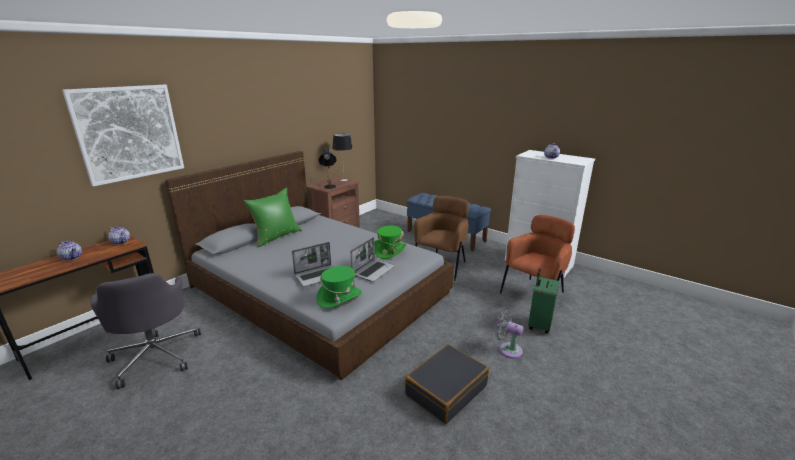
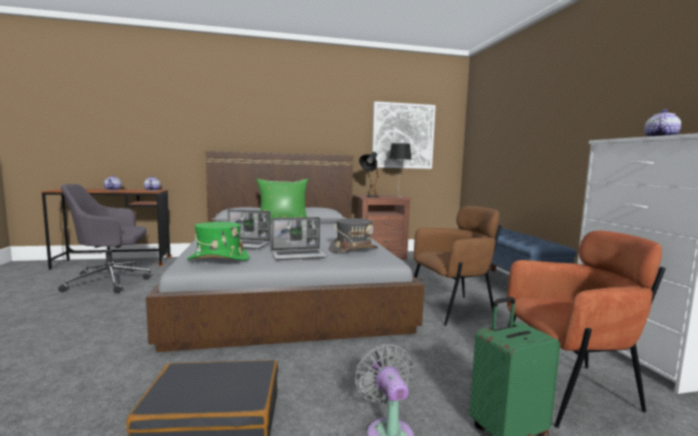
camera: 40 degrees right, 15 degrees down
picture [62,85,184,187] -> picture moved to [372,101,436,169]
grey office chair [91,273,201,389] -> grey office chair turned 60 degrees clockwise [58,184,150,293]
green hat [374,226,406,259] -> grey hat [329,218,378,253]

